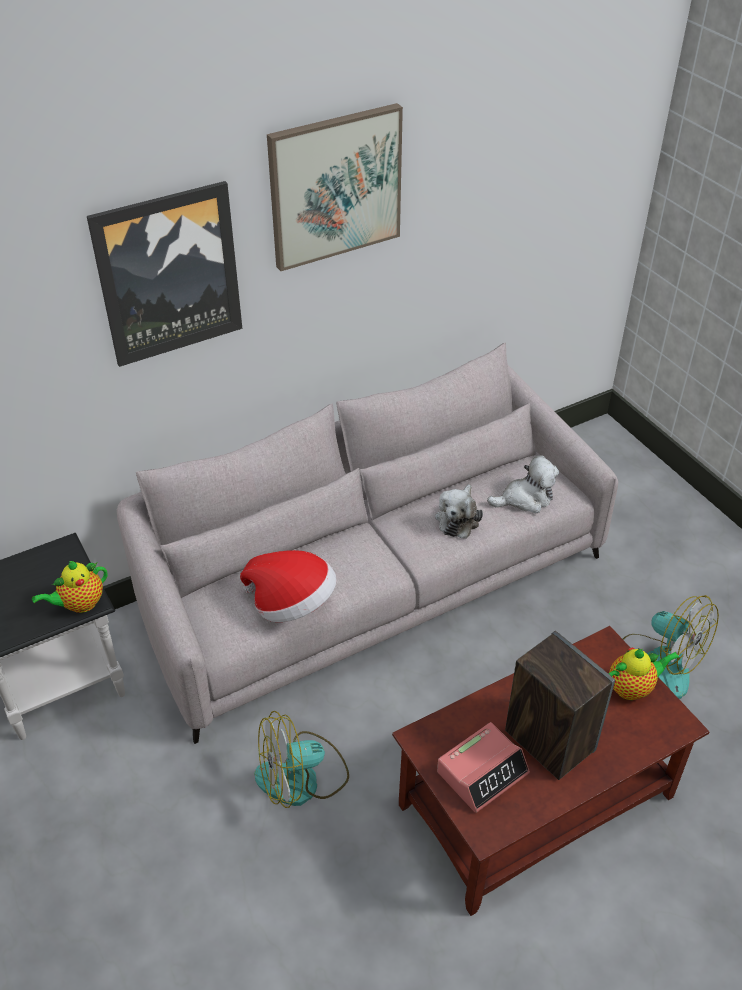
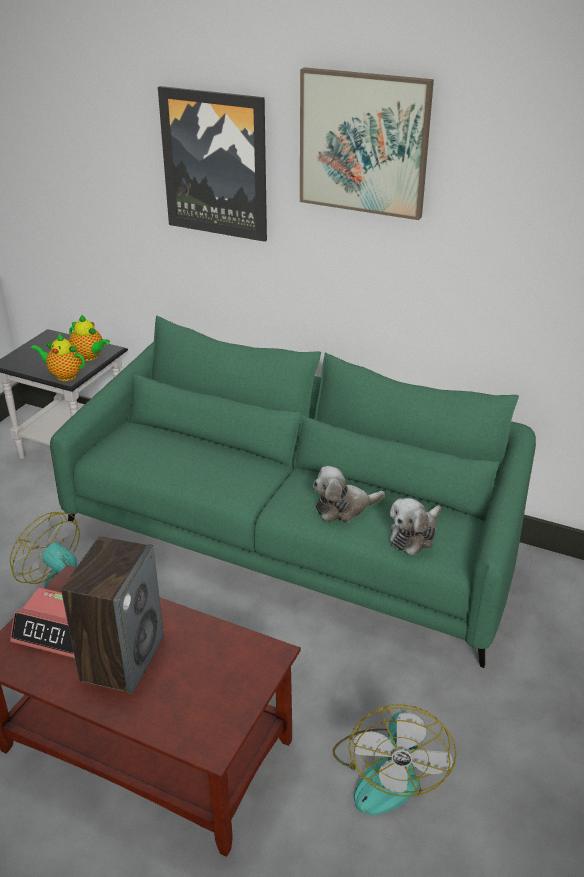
camera: 55 degrees right, 10 degrees down
grey sofa [117,343,618,744] -> green sofa [50,315,536,668]
hat [240,550,337,622] -> none
plush toy [487,455,559,513] -> plush toy turned 90 degrees clockwise [390,498,441,555]
teapot [609,648,680,700] -> teapot moved to [69,315,110,361]

